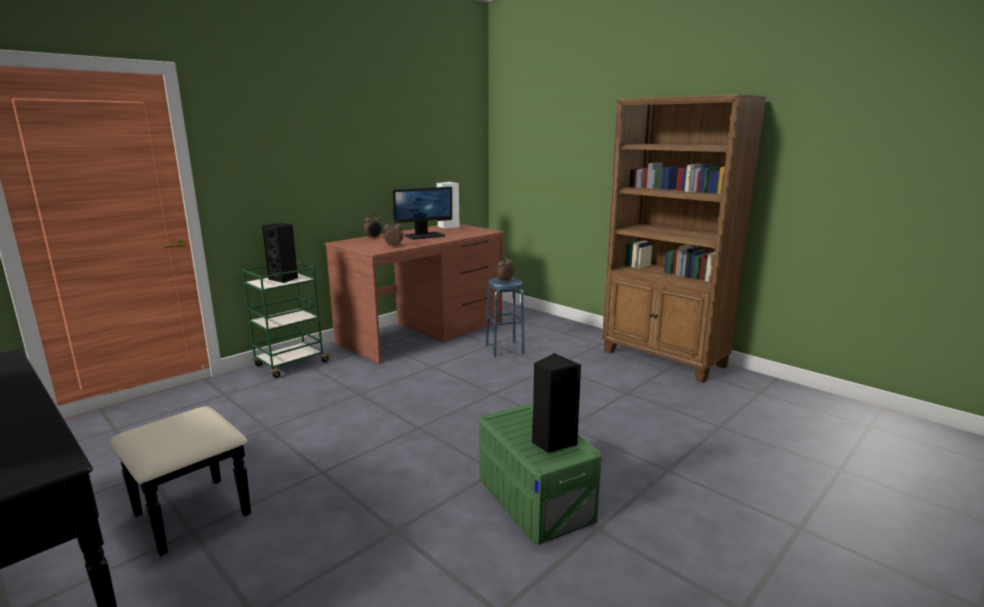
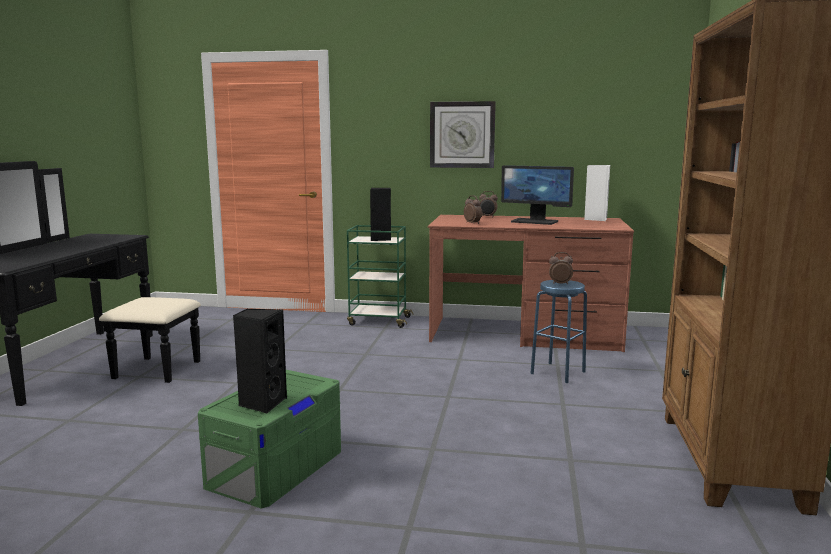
camera: 55 degrees right, 5 degrees down
none -> wall clock [430,101,496,168]

